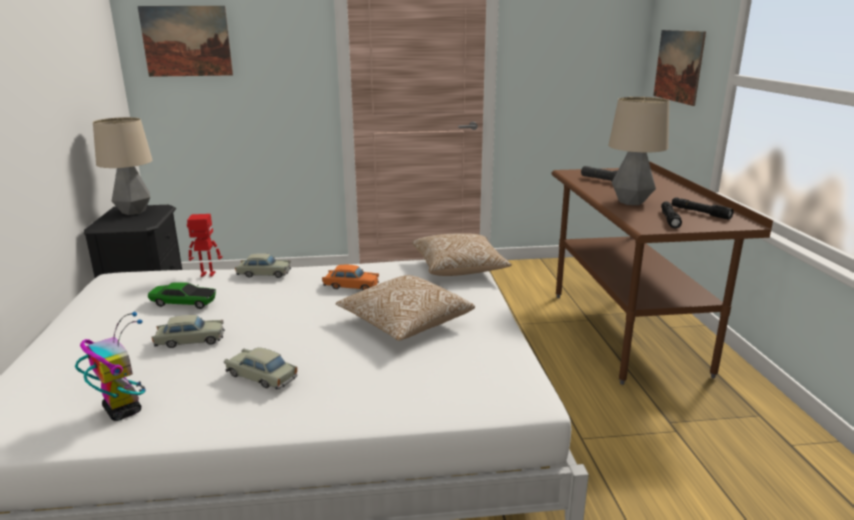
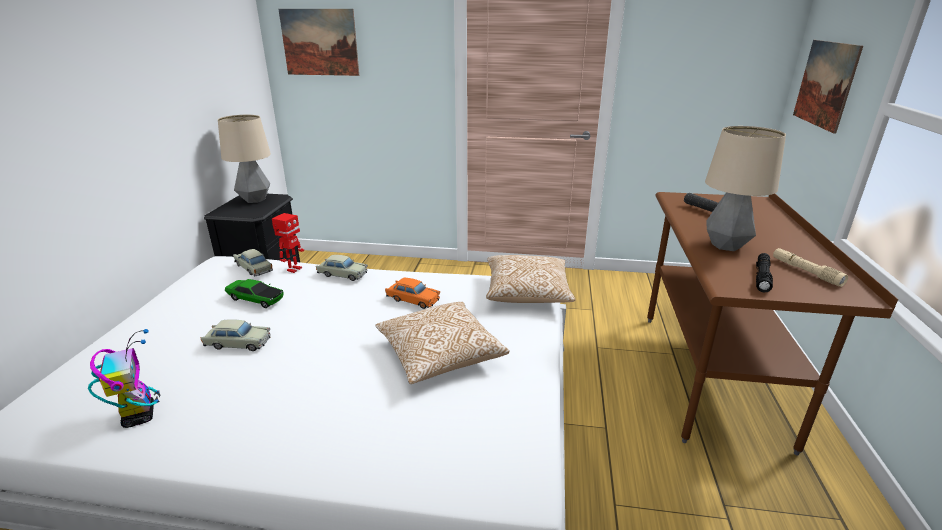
camera: 15 degrees right, 5 degrees up
toy robot [187,214,222,277] -> toy robot turned 105 degrees clockwise [272,213,304,273]
beige toy car [224,348,297,390] -> beige toy car moved to [233,249,273,276]
black flashlight [672,198,734,220] -> beige flashlight [773,248,848,287]

